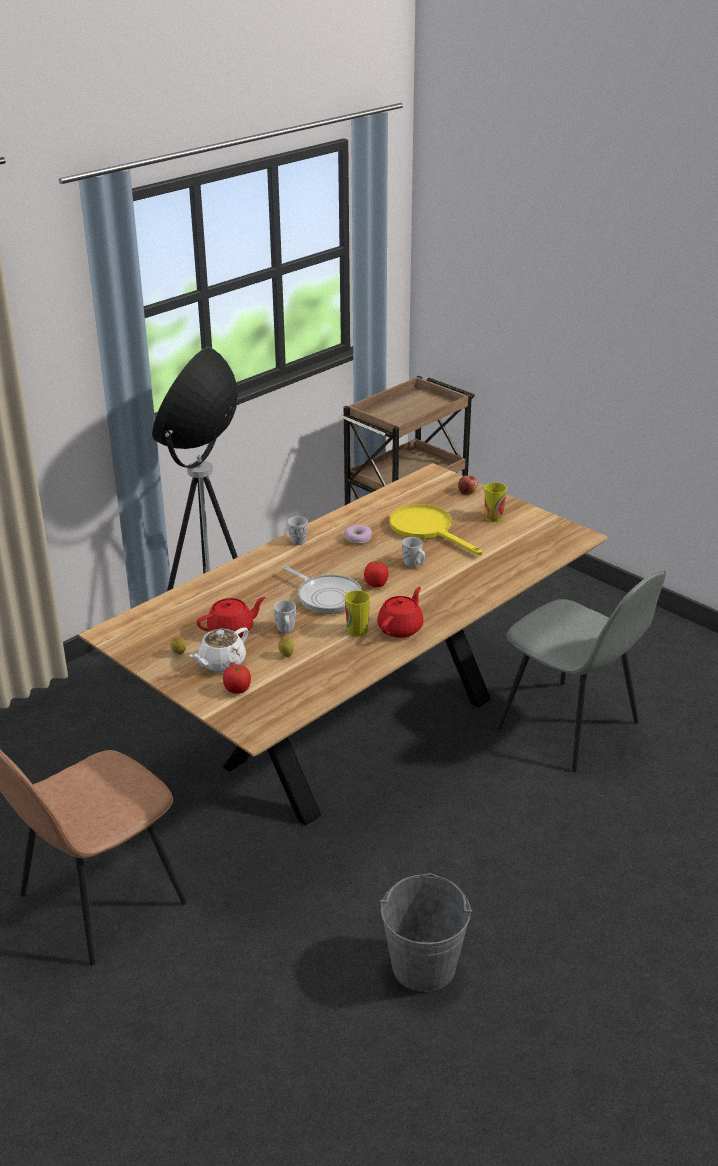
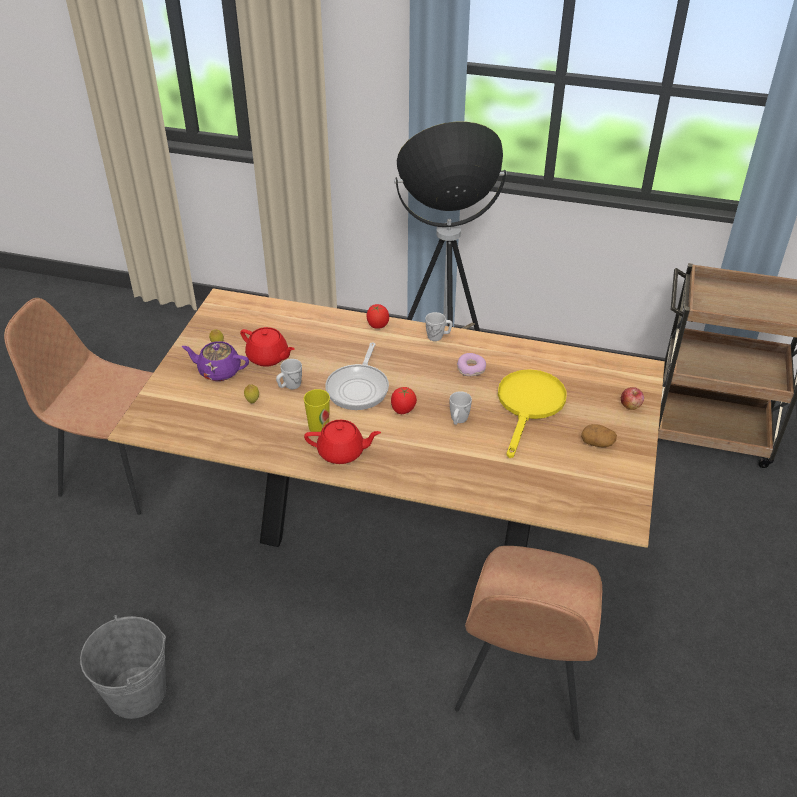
camera: 60 degrees right, 10 degrees up
white teapot [190,627,248,672] -> purple teapot [182,341,249,381]
tomato [223,665,251,694] -> tomato moved to [366,304,389,329]
cup [484,482,507,522] -> potato [581,424,617,447]
grey chair [497,570,666,772] -> brown chair [454,546,602,740]

